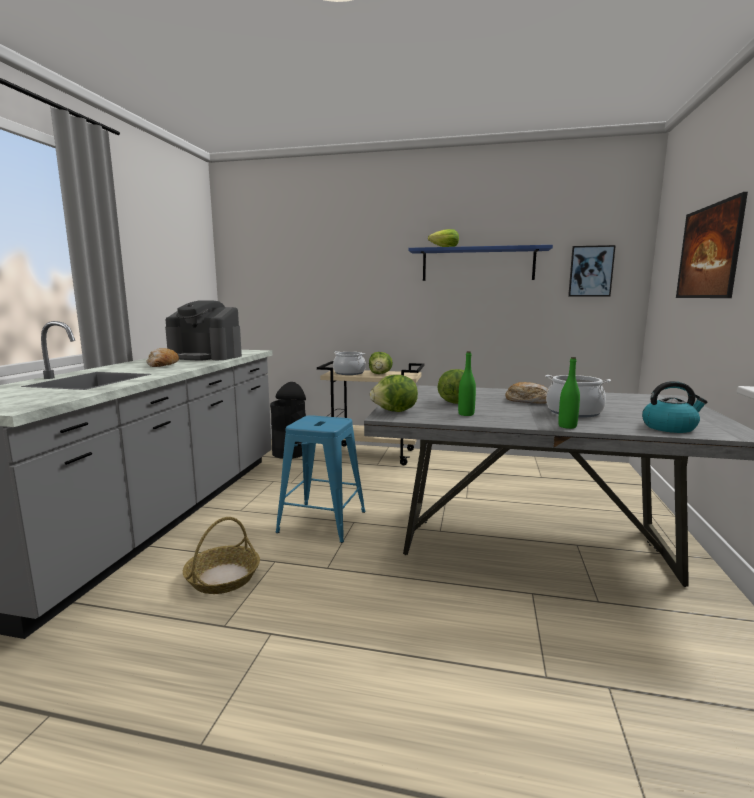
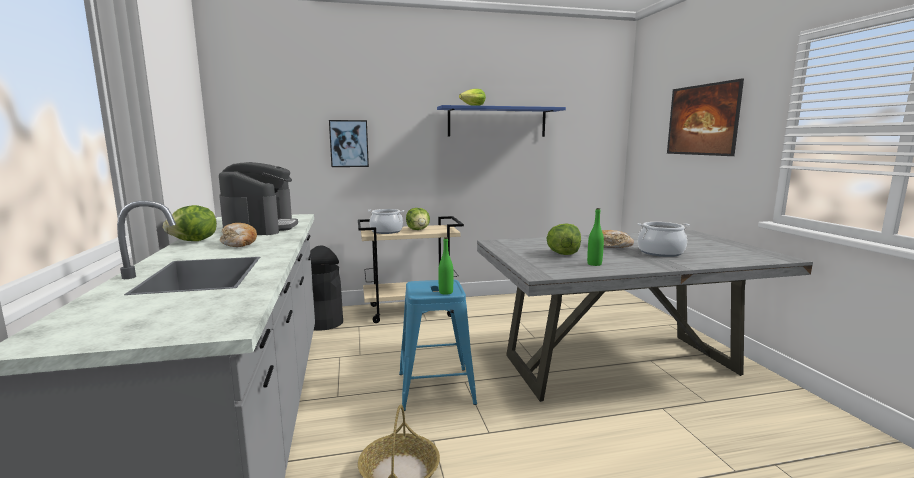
camera: 25 degrees left, 0 degrees up
coffee machine [165,301,242,361] -> coffee machine turned 90 degrees counterclockwise [219,162,298,235]
lettuce [370,375,418,412] -> lettuce moved to [163,205,217,241]
green bottle [558,357,580,429] -> green bottle moved to [438,237,453,295]
picture [568,245,616,296] -> picture moved to [329,120,369,167]
kettle [642,381,707,433] -> none

